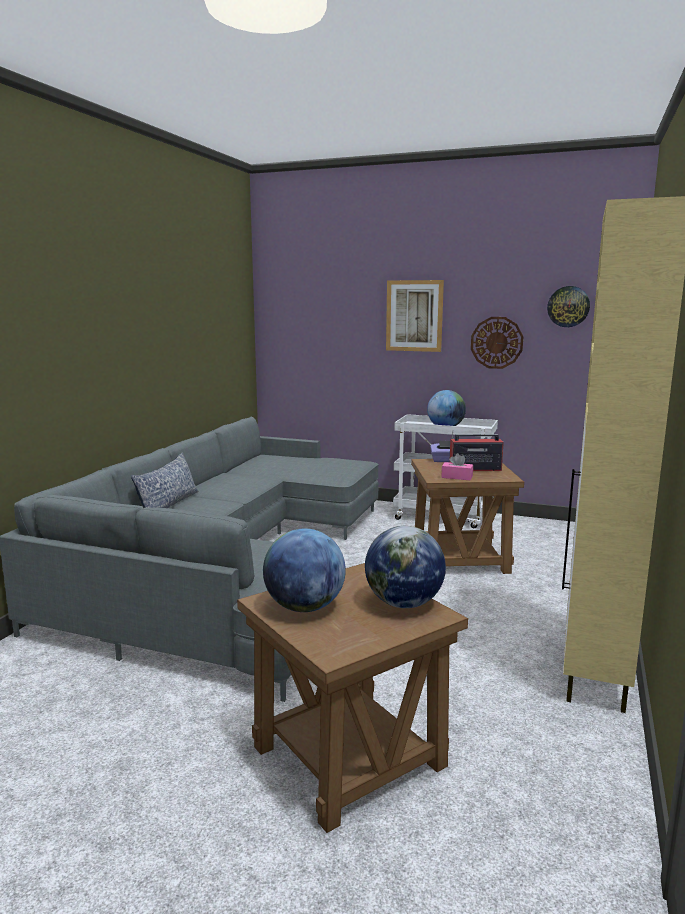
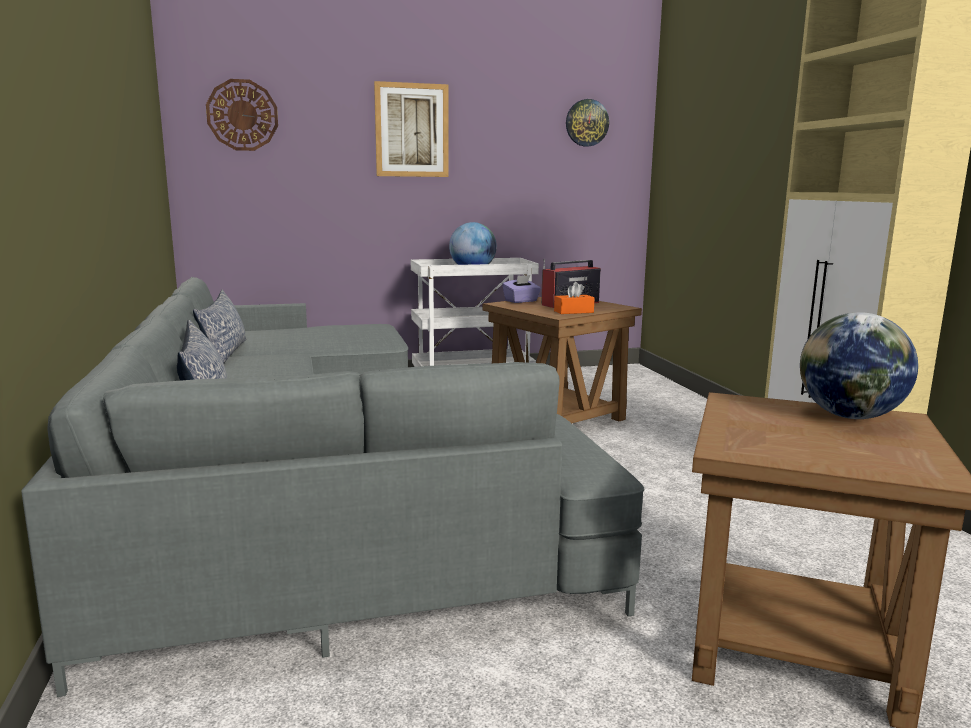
camera: 35 degrees left, 0 degrees up
globe [263,529,346,612] -> none
pink tissue box [441,453,473,480] -> orange tissue box [554,282,595,314]
wall clock [471,317,524,369] -> wall clock moved to [206,79,278,151]
none -> pillow [193,290,246,364]

